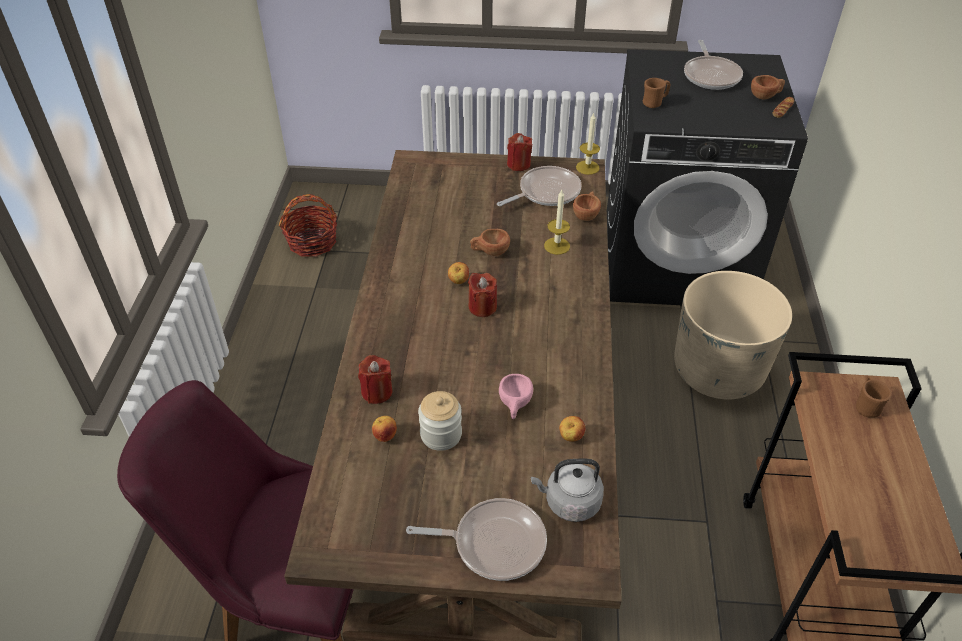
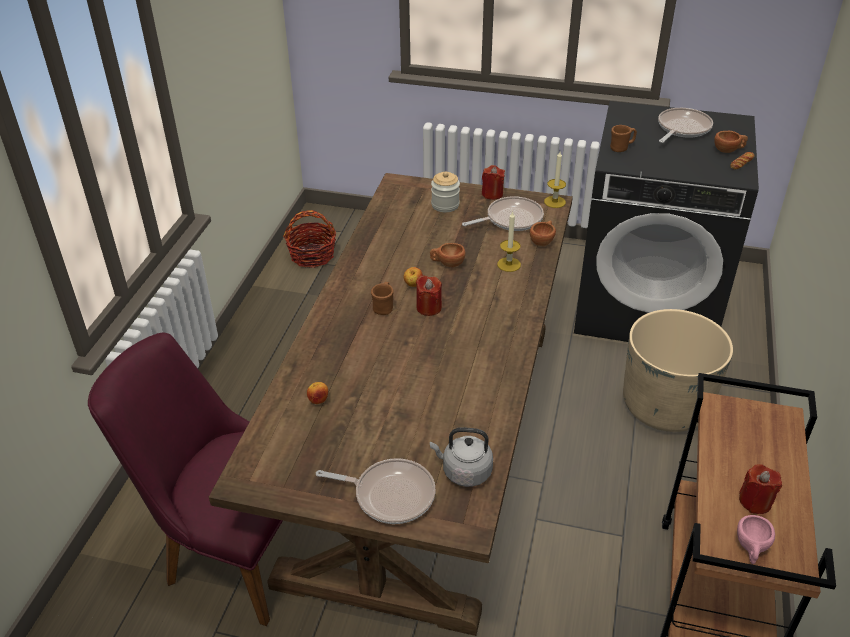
camera: 10 degrees right, 5 degrees down
red candle [358,355,392,404] -> red candle moved to [739,464,782,514]
jar [418,391,462,451] -> jar moved to [431,172,460,212]
pink cup [499,374,533,419] -> pink cup moved to [737,515,775,564]
apple [559,416,585,441] -> none
frying pan [684,40,743,90] -> frying pan turned 150 degrees counterclockwise [658,108,713,143]
brown mug [856,375,892,418] -> brown mug moved to [371,282,393,315]

